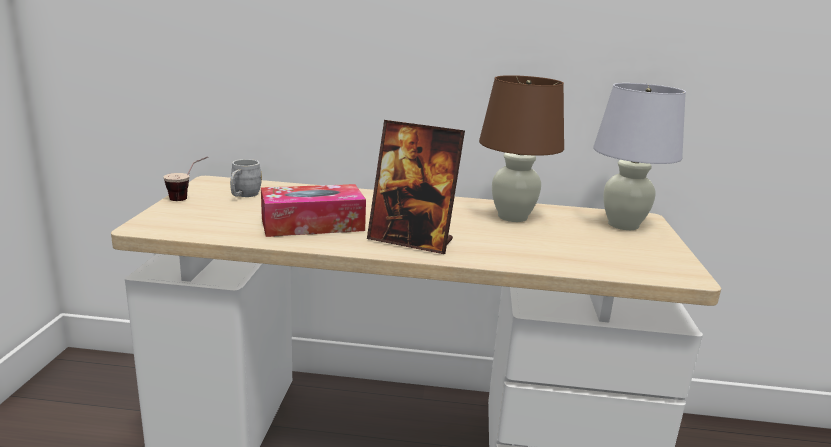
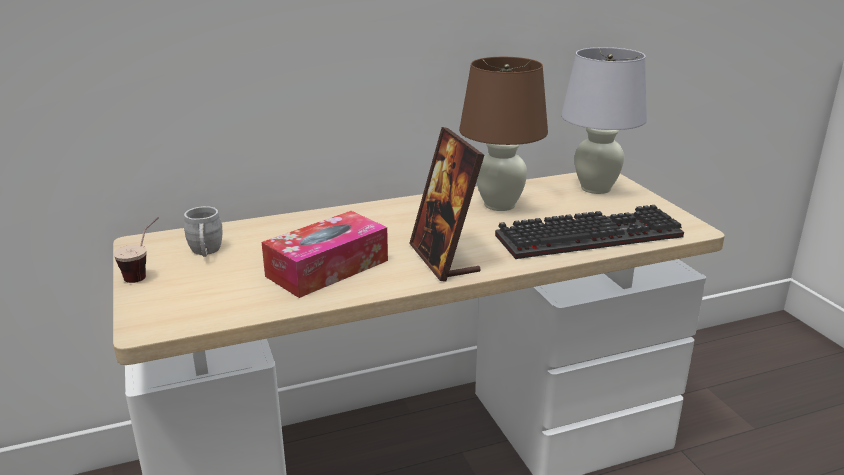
camera: 25 degrees left, 5 degrees up
picture frame [367,120,465,254] -> picture frame turned 75 degrees clockwise [409,127,484,282]
none -> keyboard [495,205,684,259]

